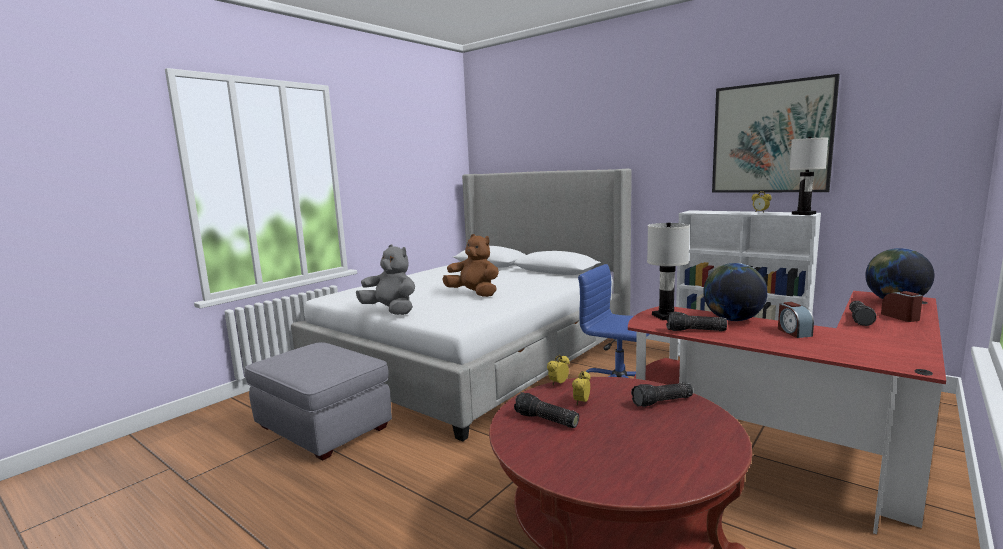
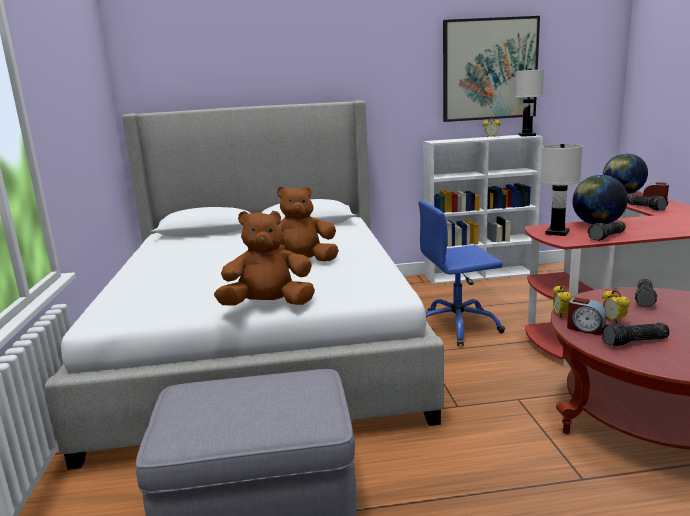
camera: 45 degrees left, 5 degrees up
grey plush toy [356,244,415,315] -> brown plush toy [214,211,315,306]
alarm clock [778,302,814,338] -> alarm clock moved to [567,297,607,336]

